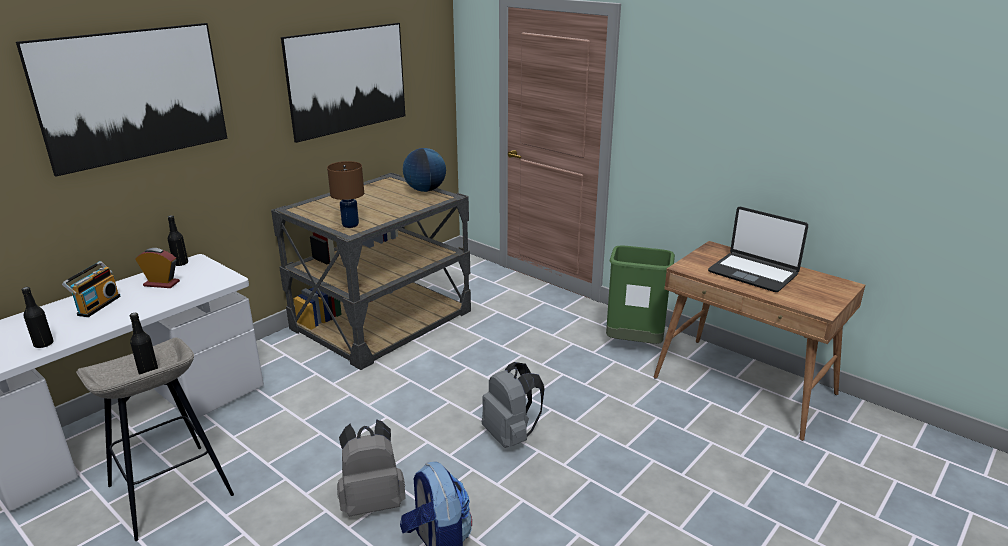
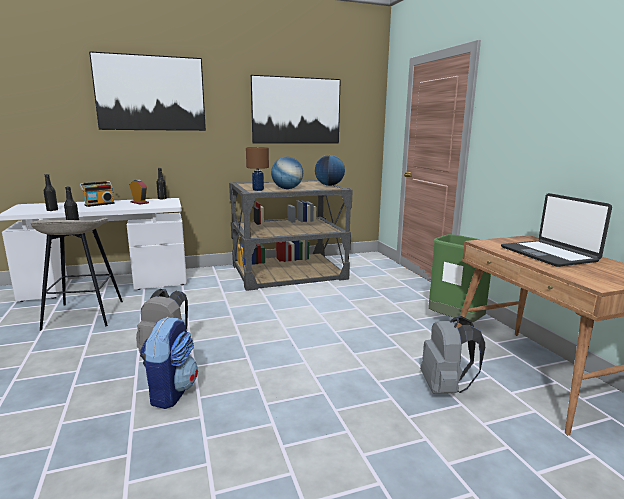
camera: 30 degrees right, 10 degrees down
grey backpack [482,362,545,448] -> grey backpack moved to [420,316,485,393]
none -> globe [271,157,303,189]

